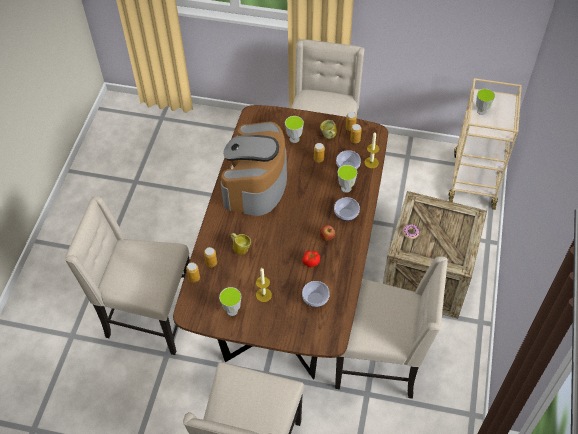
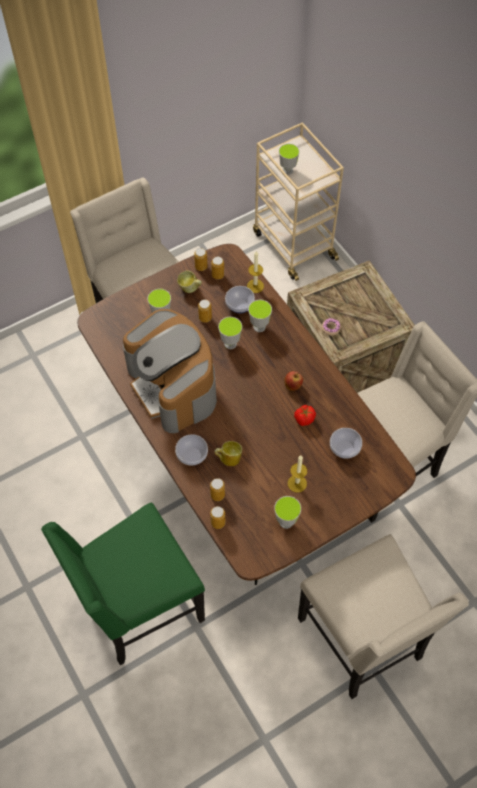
camera: 45 degrees left, 5 degrees up
beige chair [64,196,190,355] -> green chair [41,503,205,665]
bowl [334,197,360,221] -> bowl moved to [175,434,208,466]
none -> cup [218,317,242,349]

